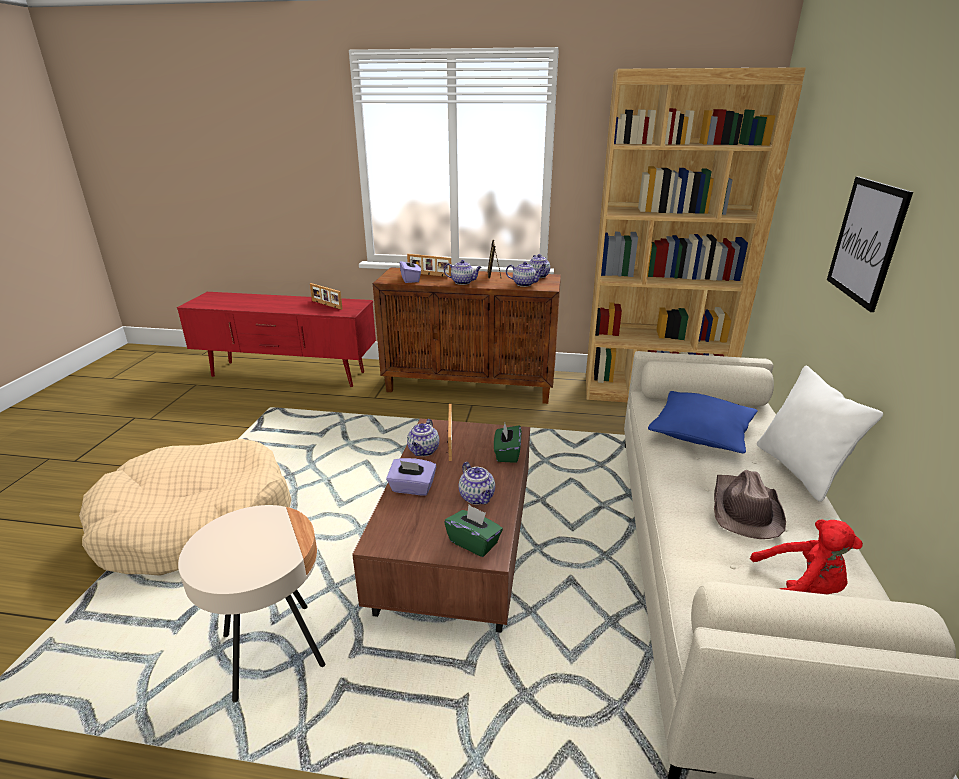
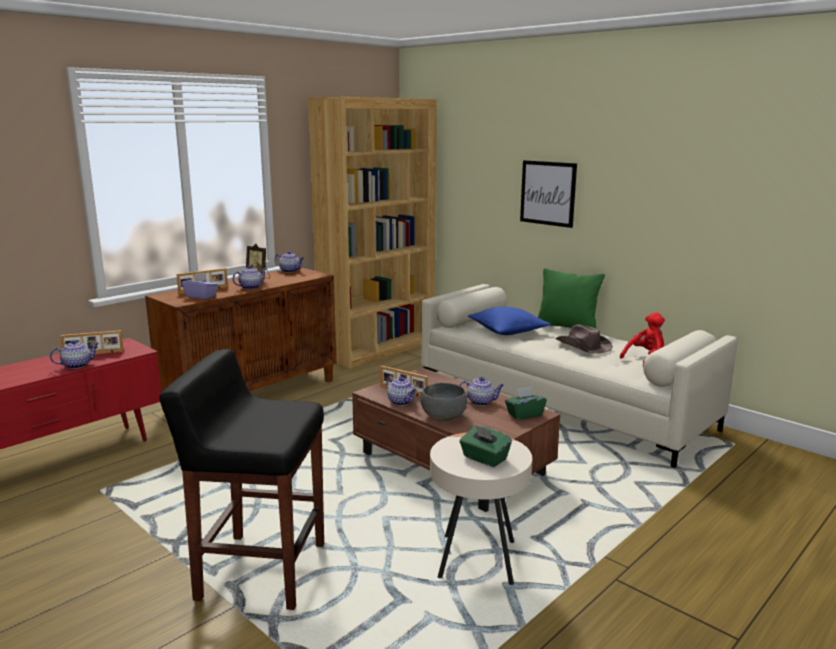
camera: 55 degrees left, 10 degrees down
beige dog bed [79,439,291,575] -> black stool [159,349,324,610]
purple tissue box [386,458,436,496] -> grey bowl [421,383,467,421]
green tissue box [494,423,521,463] -> green tissue box moved to [459,425,512,467]
teapot [506,261,544,287] -> teapot moved to [50,340,99,369]
white pillow [757,365,883,502] -> green pillow [538,268,605,328]

